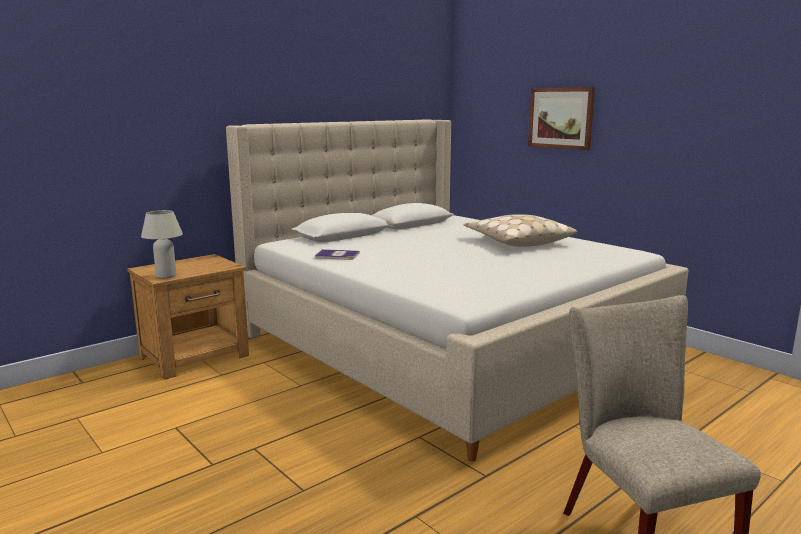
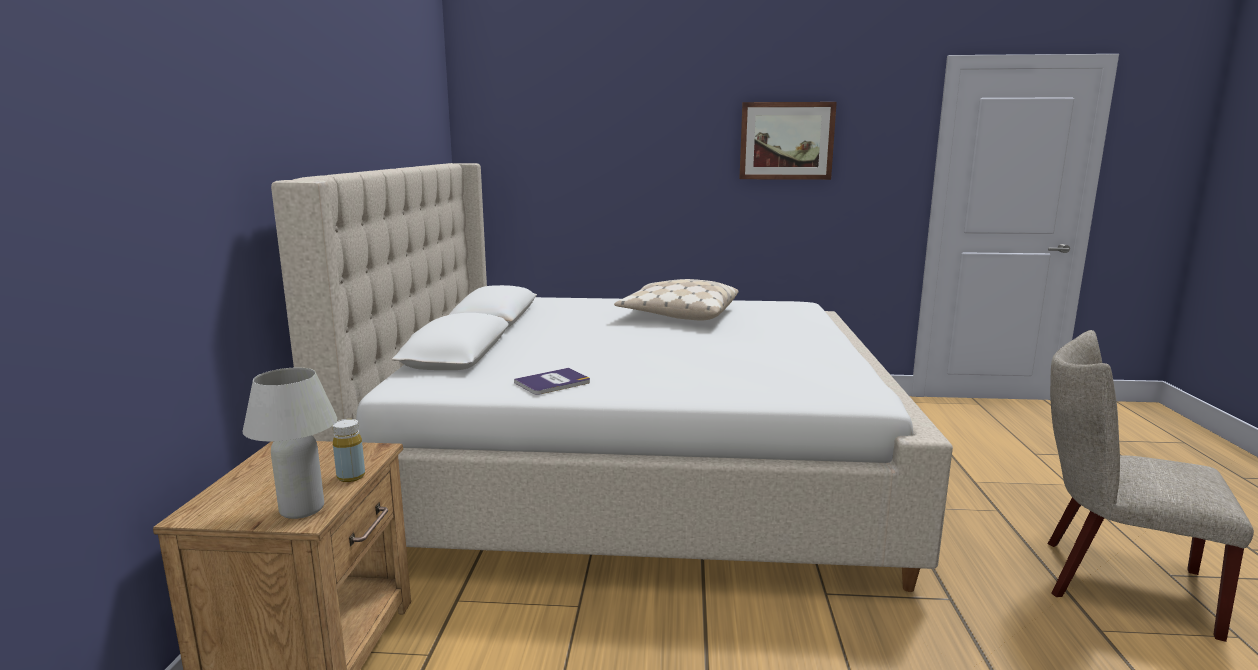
camera: 45 degrees left, 0 degrees up
picture [528,87,595,150] -> picture moved to [739,102,837,180]
none -> yellow bottle [333,419,365,482]

